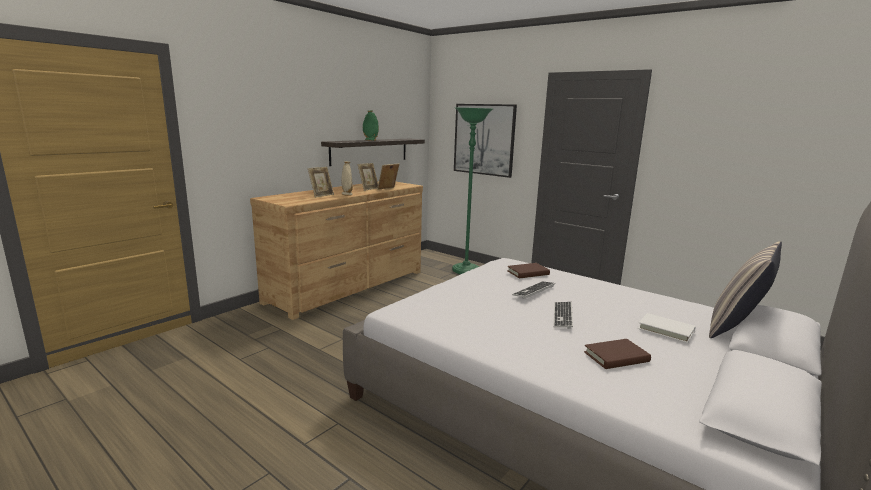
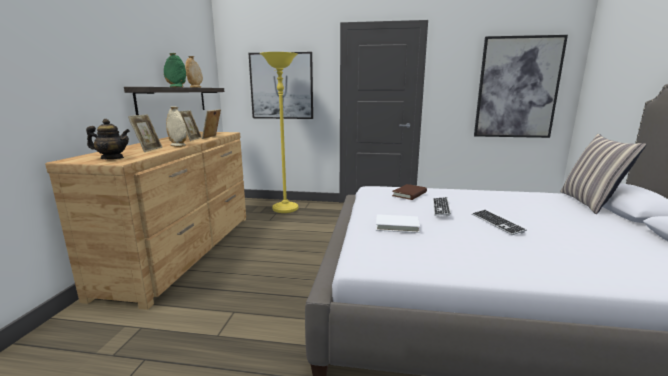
camera: 30 degrees left, 0 degrees up
green floor lamp [452,108,493,274] -> yellow floor lamp [260,52,298,213]
brown book [584,339,651,369] -> none
white book [638,313,696,343] -> white book moved to [376,214,420,233]
none -> teapot [86,119,130,159]
none -> beige vase [185,56,203,88]
none -> picture [474,35,568,138]

